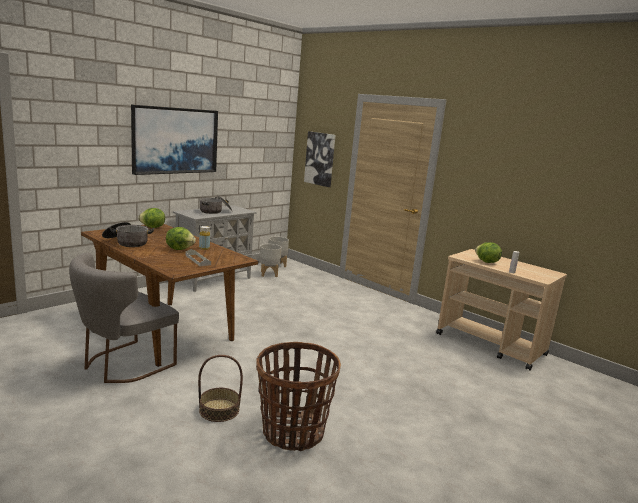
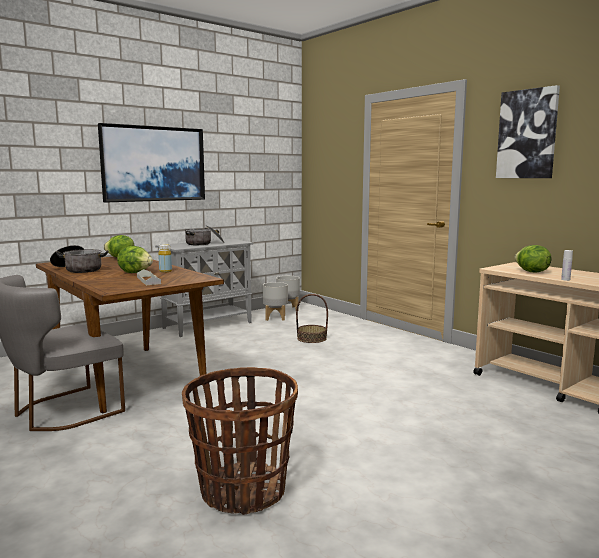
camera: 10 degrees right, 5 degrees down
basket [198,355,243,422] -> basket moved to [296,294,328,343]
picture [304,131,335,187] -> picture moved to [496,85,560,178]

